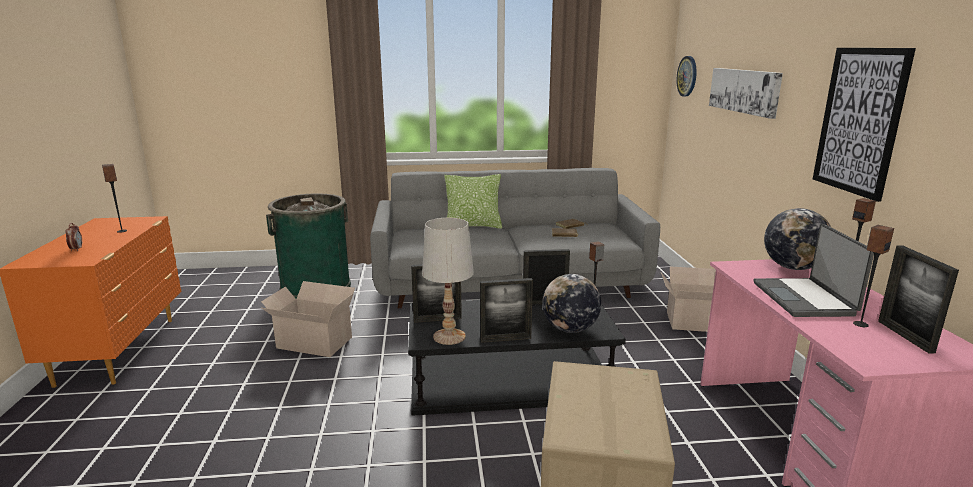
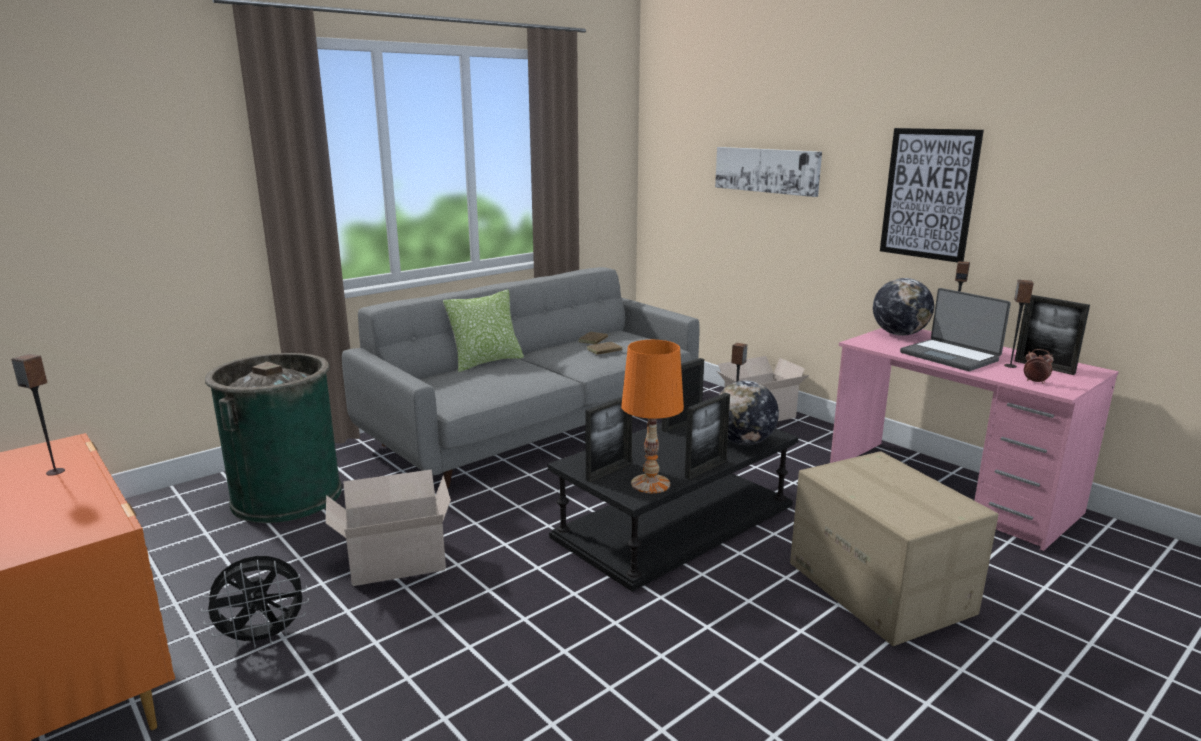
camera: 35 degrees left, 0 degrees up
alarm clock [65,223,82,251] -> alarm clock moved to [1024,349,1054,384]
white table lamp [422,218,474,345] -> orange table lamp [621,340,684,493]
wall clock [676,56,697,97] -> none
none -> black fan [201,556,309,648]

